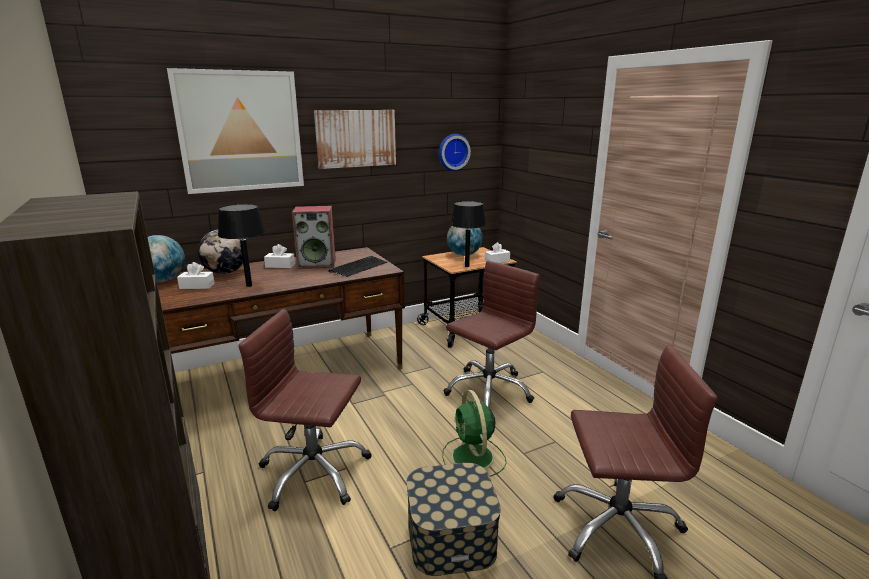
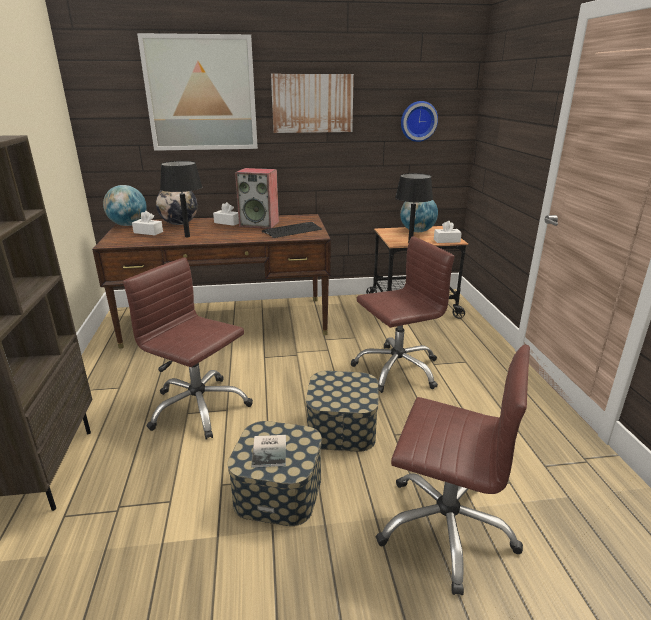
camera: 20 degrees right, 5 degrees up
green fan [442,390,506,477] -> storage box [306,371,378,452]
none -> book [251,435,286,467]

